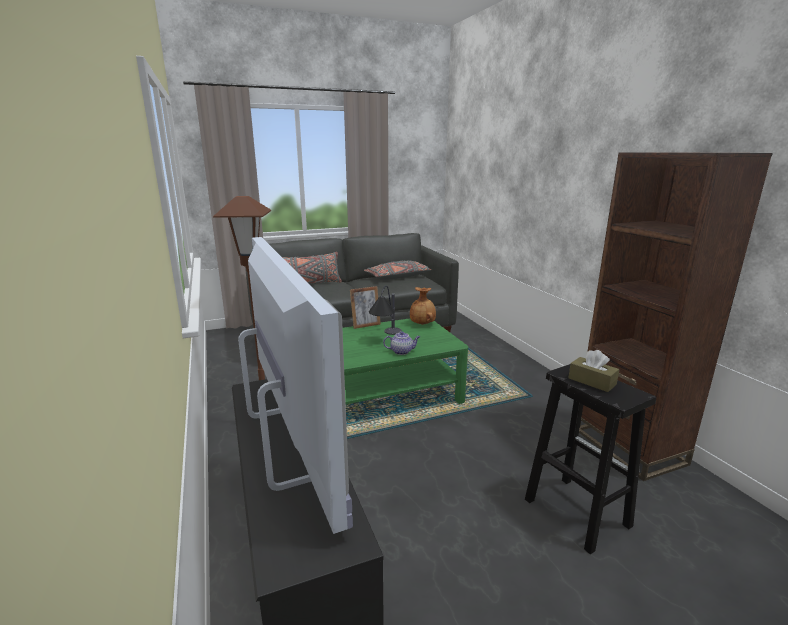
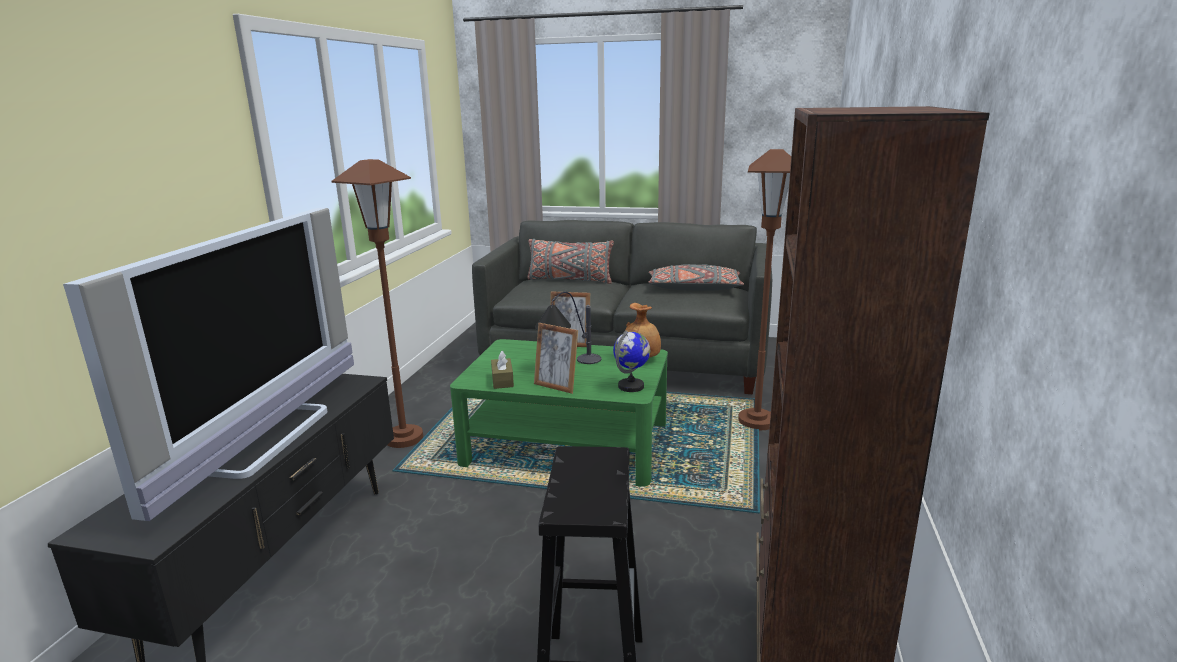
camera: 35 degrees right, 0 degrees up
teapot [383,331,420,355] -> picture frame [534,323,578,394]
brown tissue box [568,350,619,392] -> brown tissue box moved to [491,351,514,389]
none -> globe [613,330,650,392]
none -> brown floor lamp [738,149,791,430]

